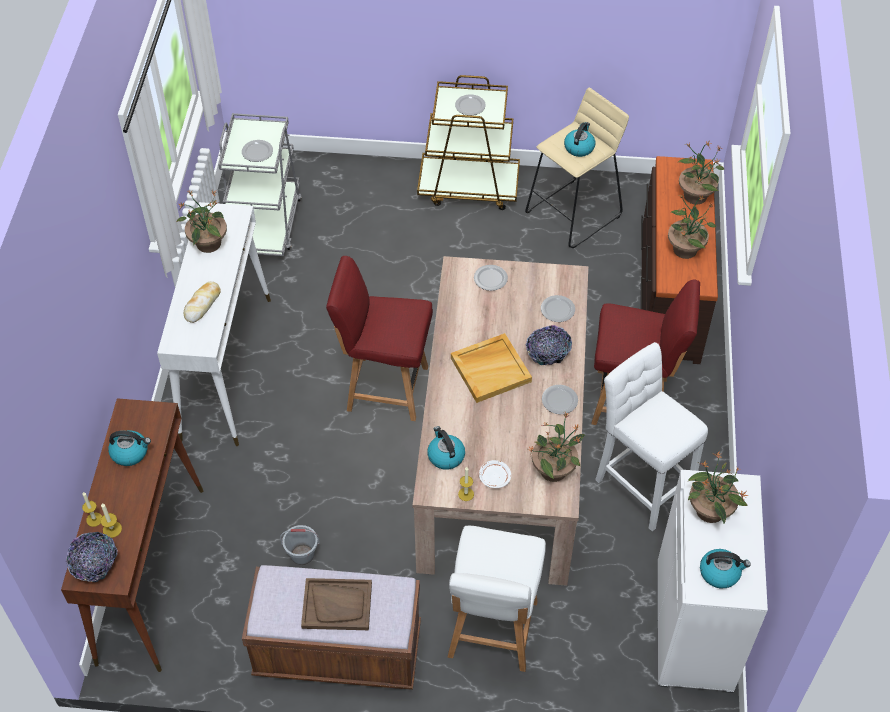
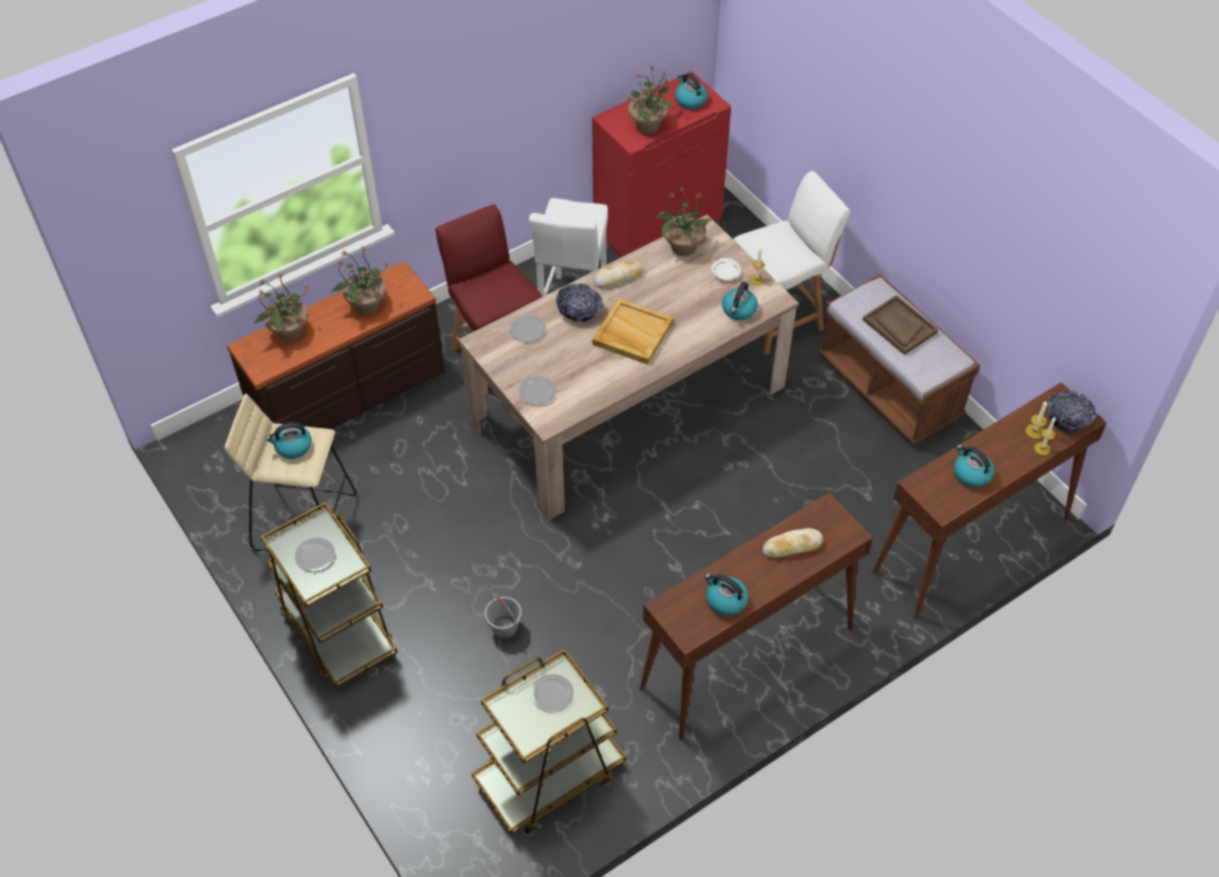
camera: 130 degrees left, 0 degrees up
white console table [157,202,271,446] -> brown console table [640,492,873,741]
potted plant [177,190,227,253] -> kettle [704,573,748,616]
grey cart [218,113,302,256] -> brown cart [471,649,626,834]
grey bucket [280,525,320,565] -> grey bucket moved to [484,593,522,639]
red chair [326,256,433,421] -> none
plate [542,385,578,414] -> bread [594,261,644,287]
white cabinet [658,470,768,693] -> red cabinet [592,71,731,257]

